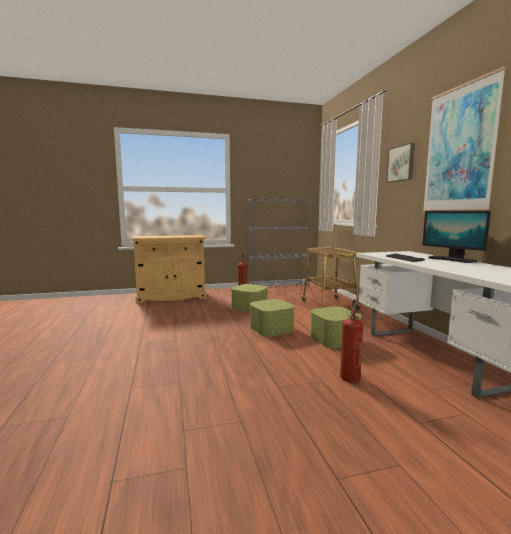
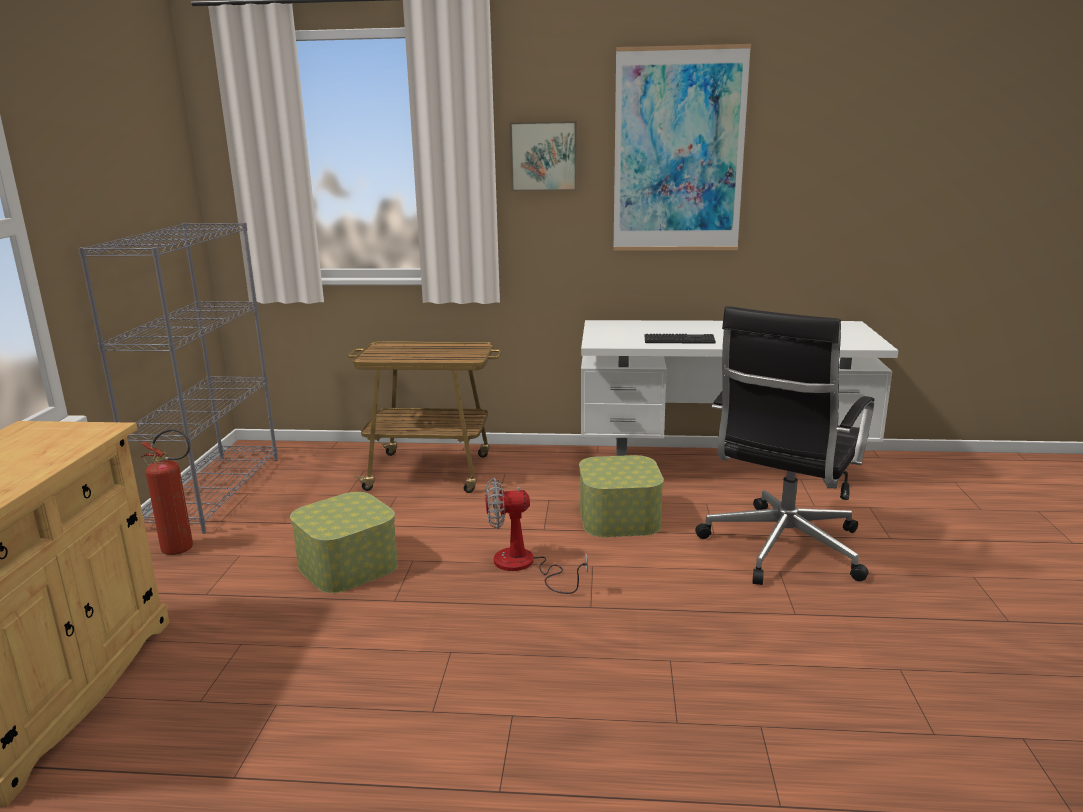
camera: 70 degrees left, 10 degrees up
storage box [250,299,294,337] -> fan [485,478,588,594]
fire extinguisher [340,299,363,382] -> black office chair [695,306,874,585]
monitor [422,211,491,263] -> none

